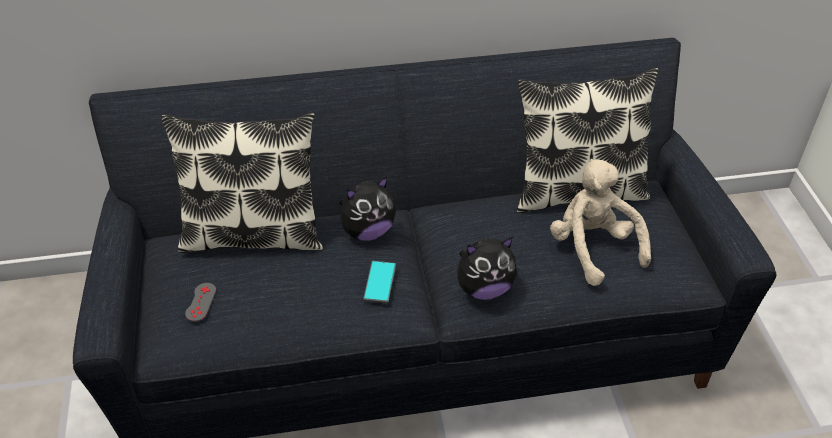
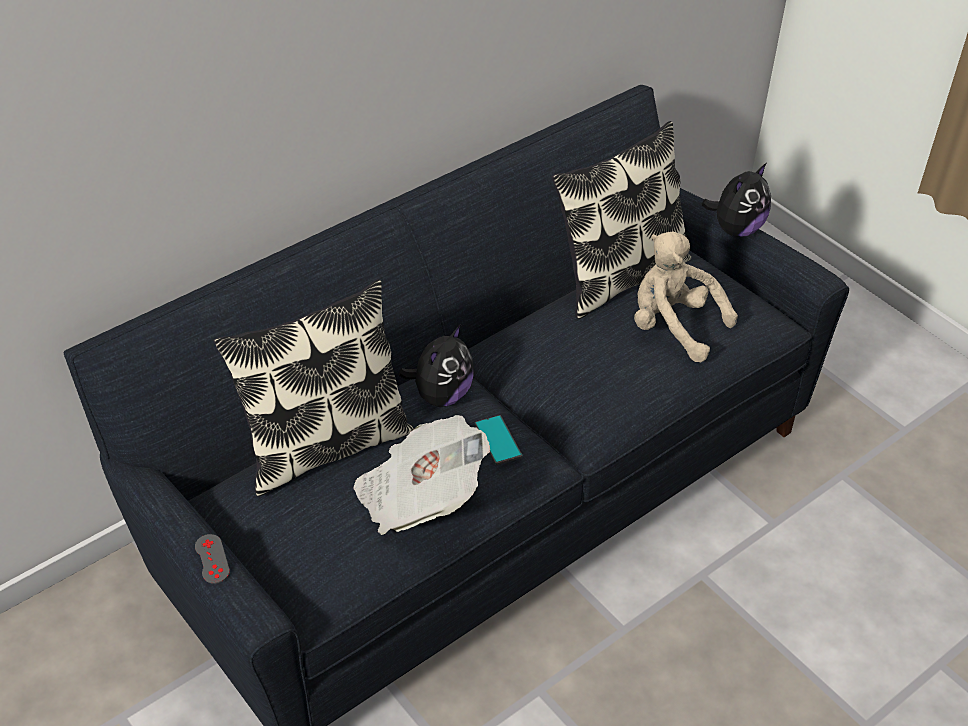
camera: 30 degrees left, 0 degrees up
grey game controller [185,283,216,322] -> grey game controller moved to [195,534,230,584]
plush toy [457,237,517,300] -> plush toy moved to [702,163,771,237]
none -> newspaper [353,415,490,535]

